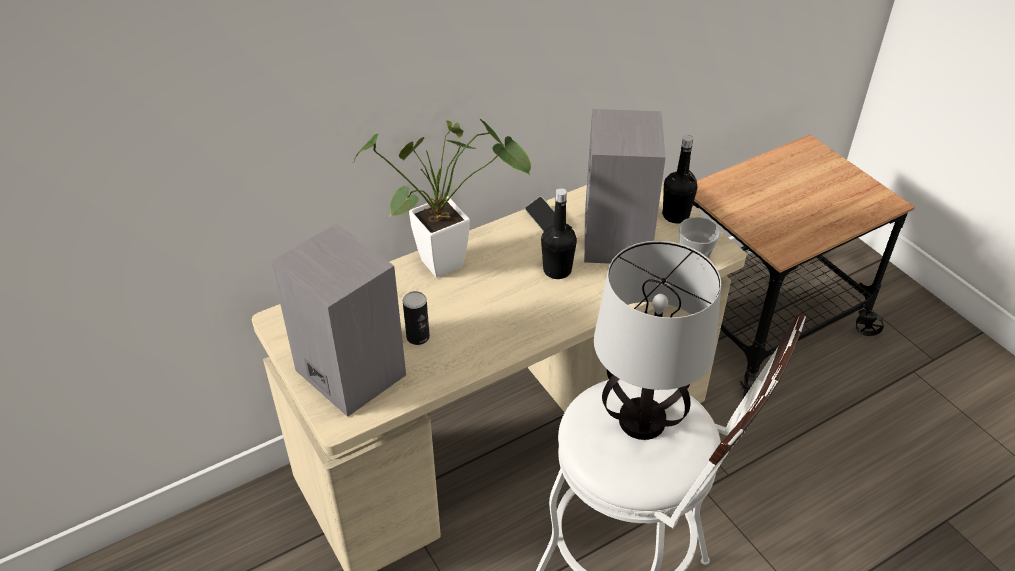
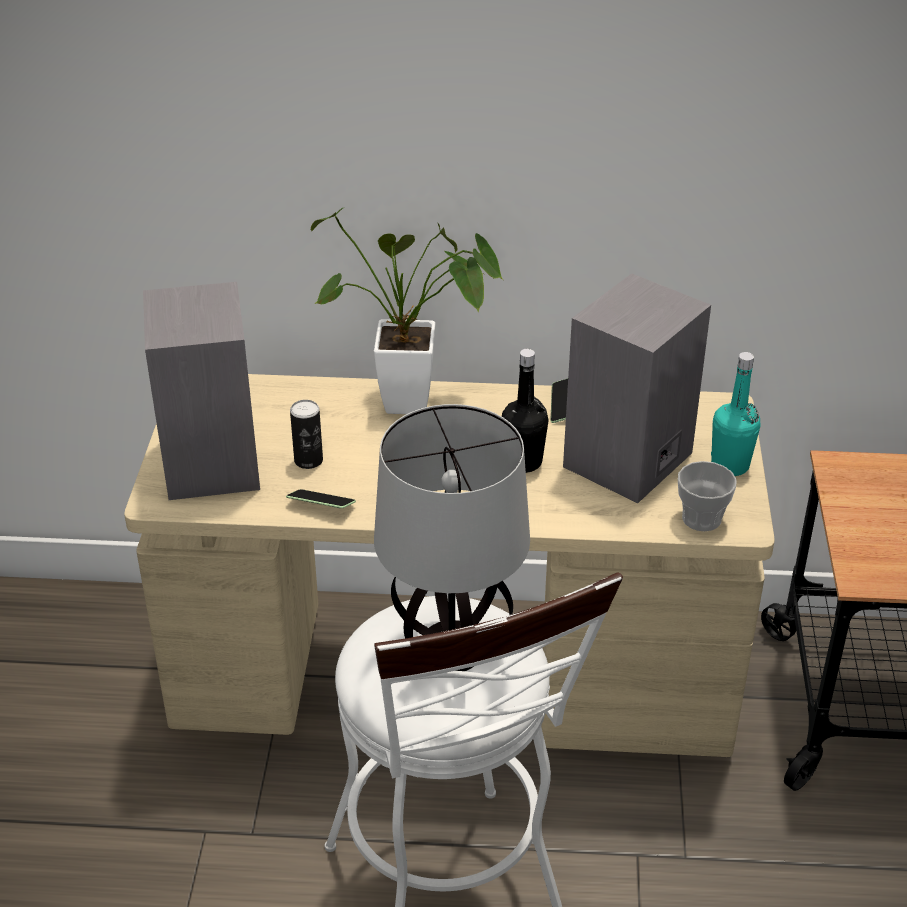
camera: 35 degrees right, 5 degrees down
black bottle [662,135,698,224] -> turquoise bottle [711,352,760,476]
none -> phone [286,489,356,508]

